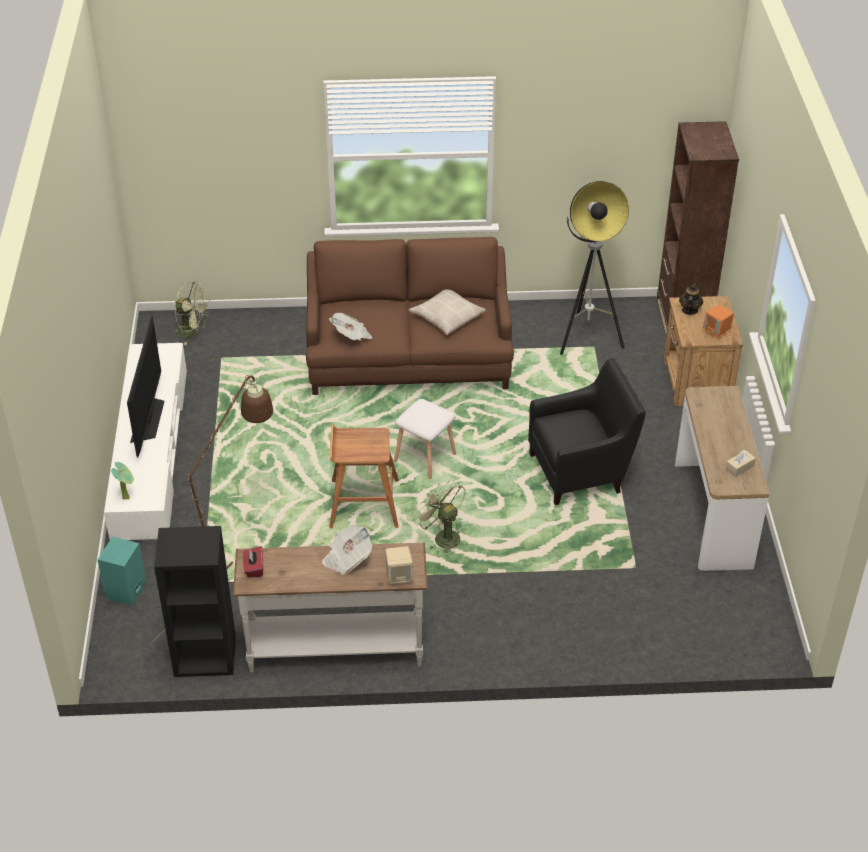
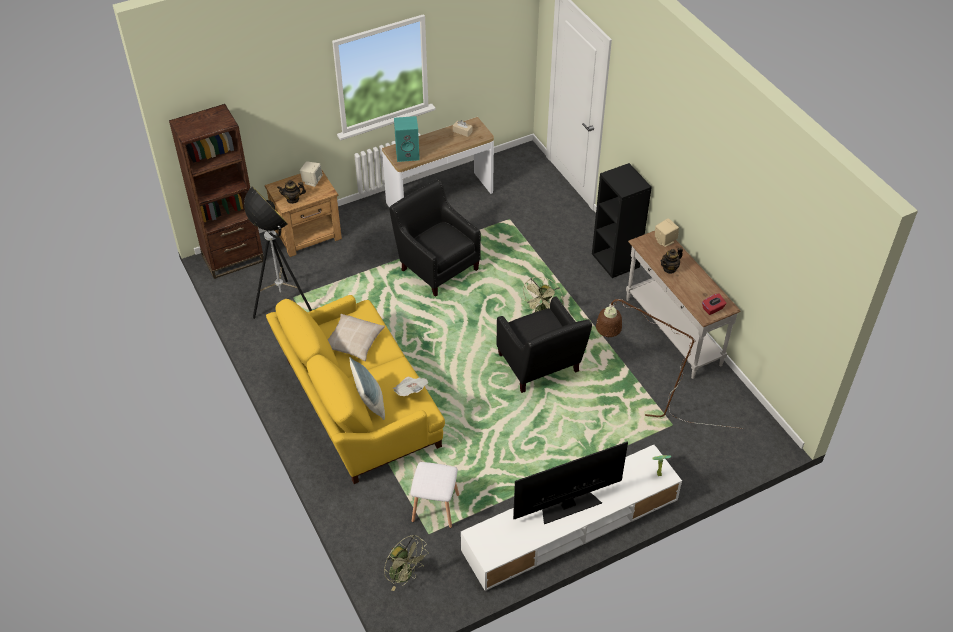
camera: 115 degrees left, 5 degrees up
turquoise speaker [97,537,146,605] -> turquoise speaker moved to [394,116,420,162]
black bookcase [154,526,236,677] -> black bookcase moved to [592,163,652,278]
green fan [174,281,211,345] -> green fan turned 135 degrees clockwise [384,535,429,591]
brown sofa [306,237,514,395] -> yellow sofa [266,295,445,484]
newspaper [322,524,372,575] -> teapot [661,247,683,274]
brown stool [329,424,399,528] -> black armchair [496,296,592,393]
white stool [394,399,456,479] -> white stool moved to [410,462,459,528]
orange speaker [703,305,734,339] -> beige speaker [300,161,323,187]
none -> pillow [350,357,385,420]

